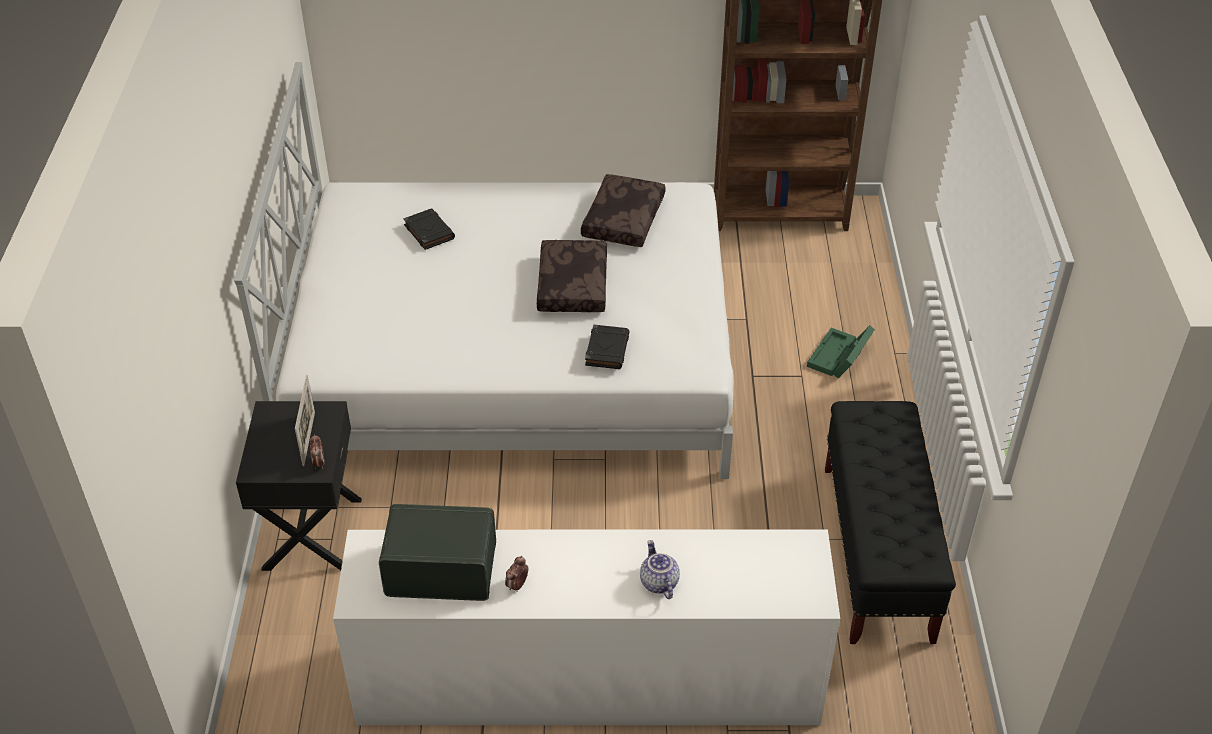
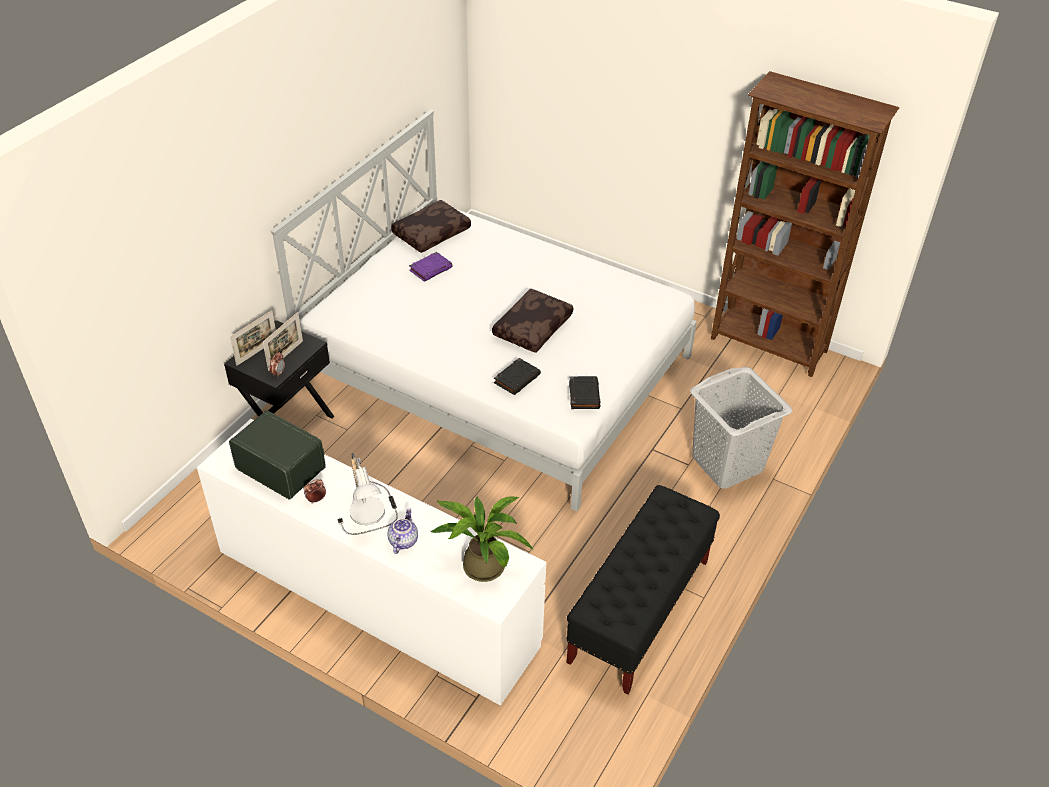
camera: 30 degrees right, 0 degrees up
black book [403,208,455,250] -> black book moved to [569,376,601,409]
brown pillow [581,174,666,247] -> brown pillow moved to [391,200,471,253]
green storage box [807,325,875,378] -> grey laundry basket [690,367,792,489]
none -> picture frame [230,310,276,366]
none -> table lamp [338,453,398,535]
none -> purple book [409,252,453,282]
none -> potted plant [431,496,534,582]

